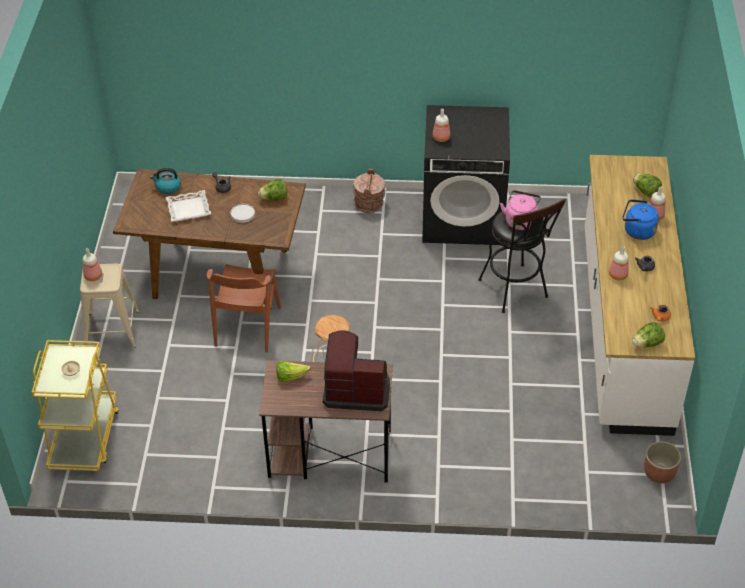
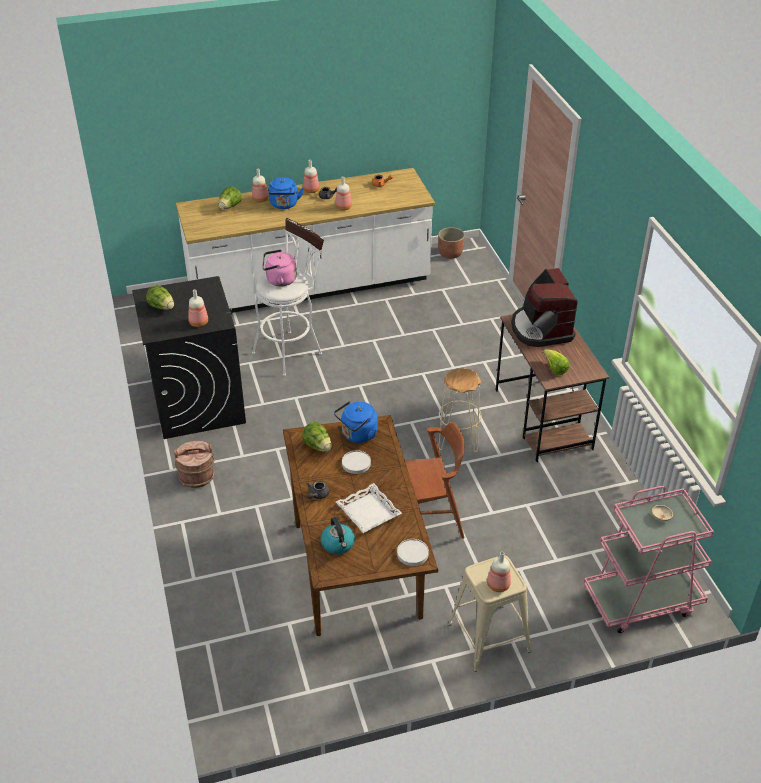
camera: 110 degrees left, 5 degrees down
yellow cart [32,340,119,471] -> pink cart [584,486,714,633]
black stool [478,199,566,313] -> white stool [252,218,324,376]
lettuce [632,322,665,348] -> lettuce moved to [146,285,174,310]
none -> bottle [303,160,319,193]
none -> blue kettle [334,401,378,443]
none -> white plate [397,539,429,566]

